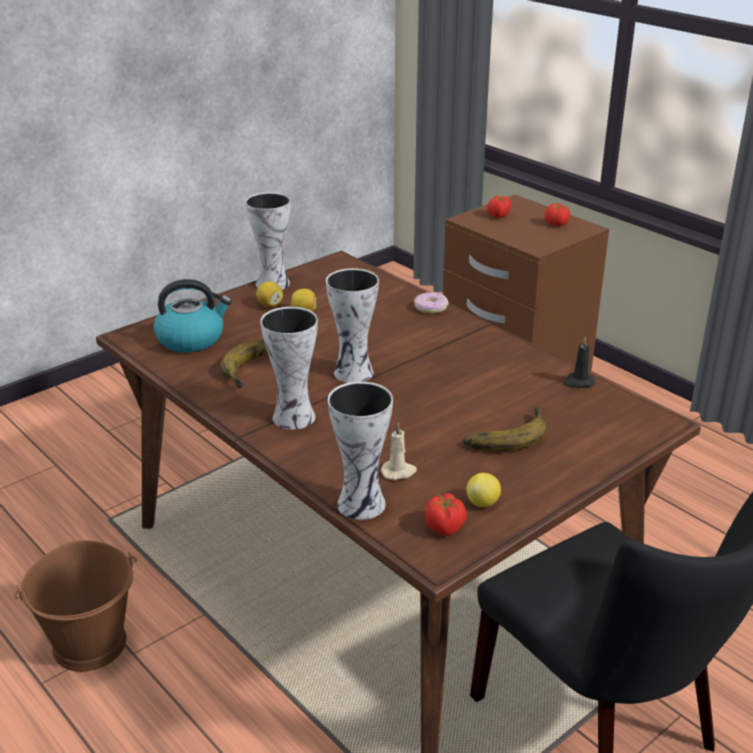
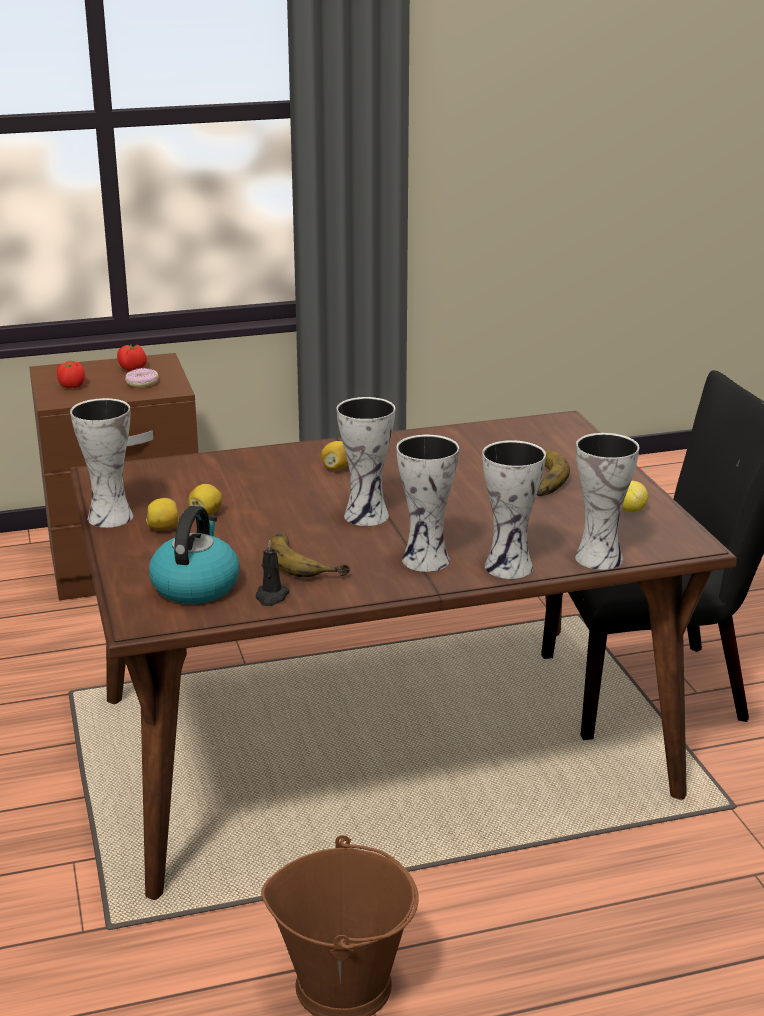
camera: 65 degrees left, 5 degrees down
beige candle [381,423,417,480] -> none
donut [414,292,448,313] -> donut moved to [125,368,159,388]
tomato [425,493,467,536] -> none
black candle [563,337,595,388] -> black candle moved to [256,539,290,606]
none -> lemon [321,441,348,470]
none -> vase [482,440,546,579]

